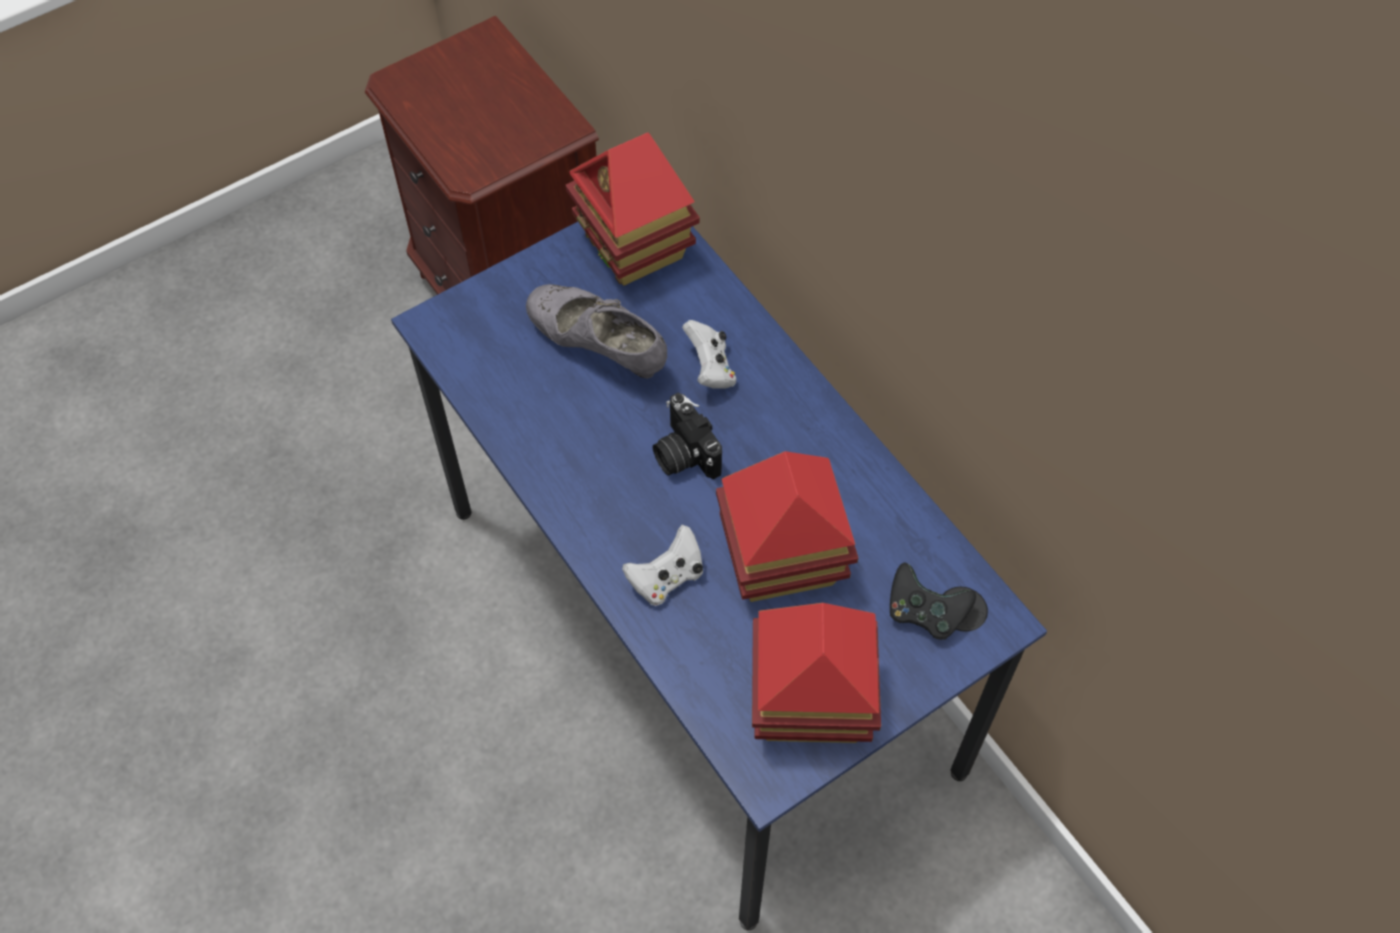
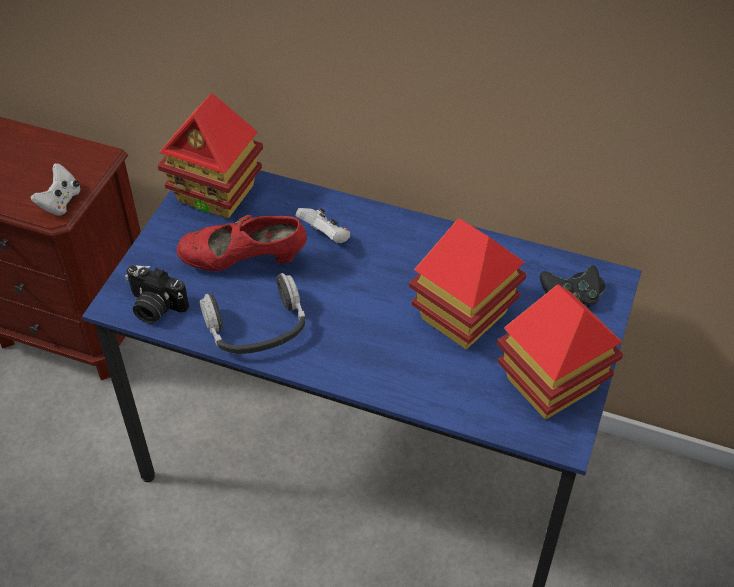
camera: 35 degrees left, 10 degrees down
grey shoe [526,284,667,379] -> red shoe [177,215,307,271]
white game controller [622,525,703,606] -> white game controller moved to [30,163,80,216]
camera [653,393,722,479] -> camera moved to [125,265,189,324]
none -> headphones [200,273,306,354]

